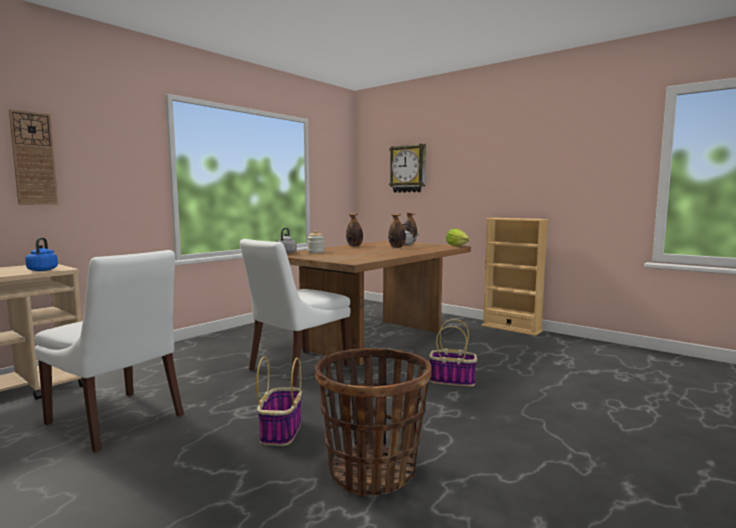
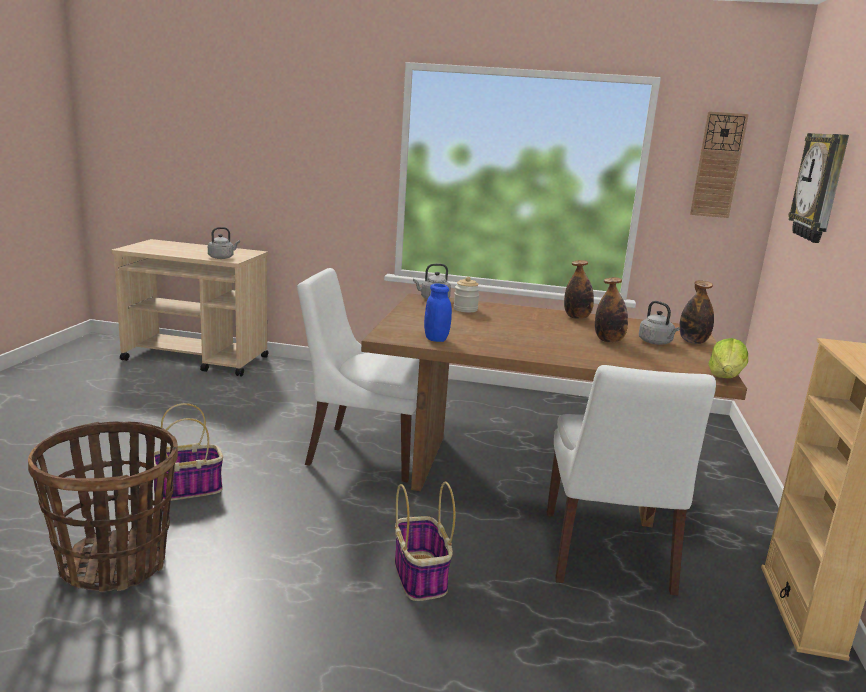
camera: 60 degrees right, 10 degrees up
wall clock [9,109,58,205] -> wall clock moved to [690,111,749,218]
blue kettle [25,238,58,271] -> grey kettle [208,227,240,259]
white chair [35,250,184,453] -> white chair moved to [547,365,716,596]
none -> blue jar [424,283,452,342]

